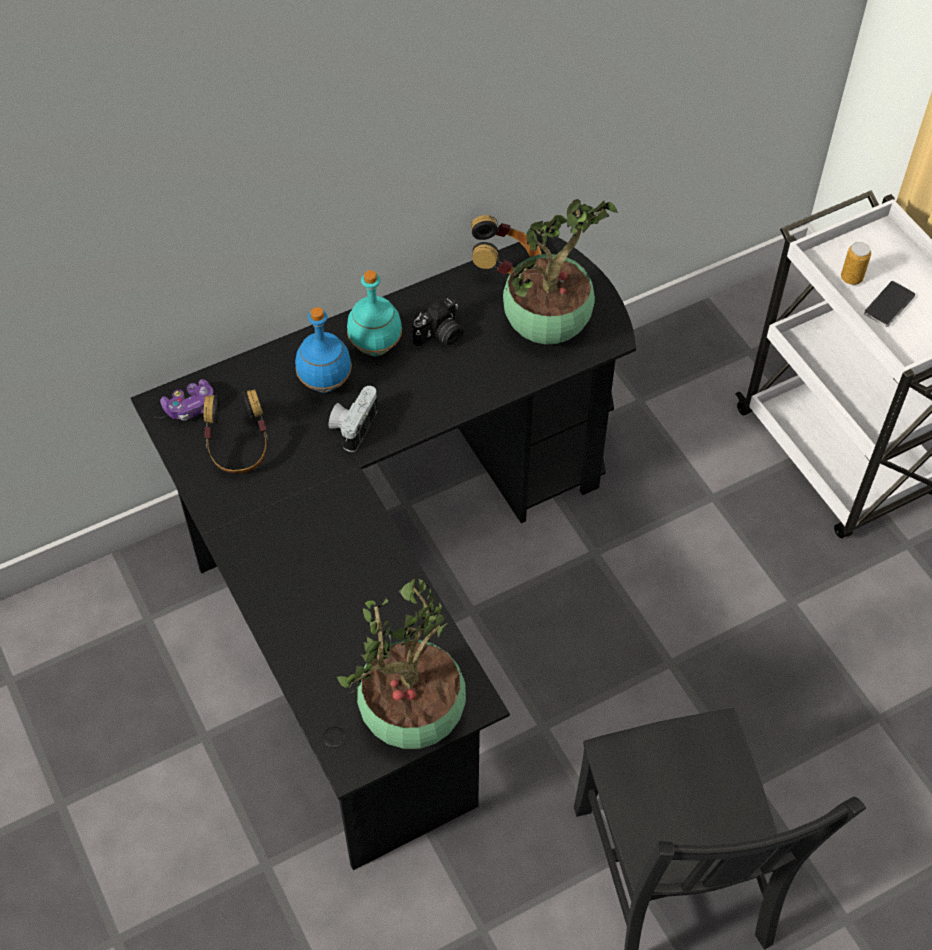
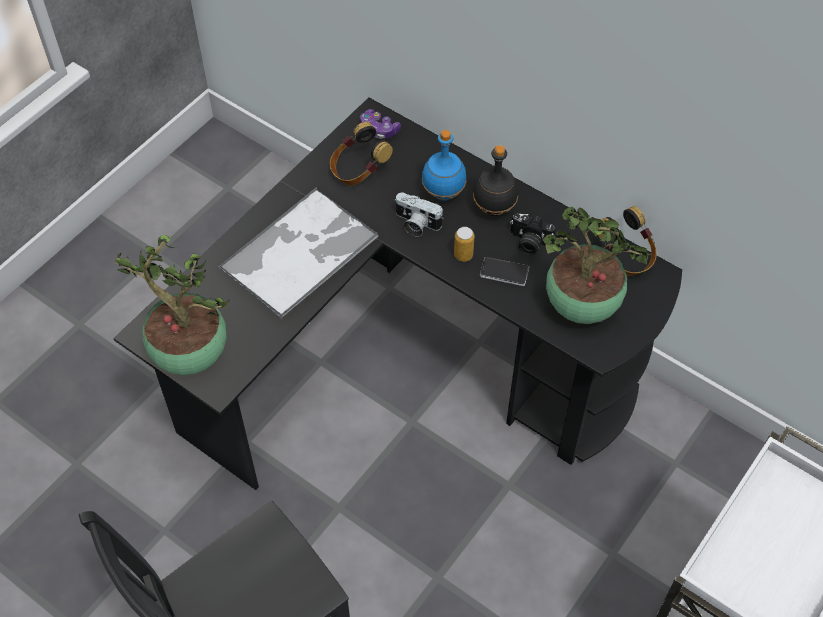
camera: 65 degrees right, 0 degrees up
camera [329,386,378,452] -> camera turned 150 degrees counterclockwise [396,193,443,237]
turquoise bottle [347,270,402,356] -> black bottle [473,145,518,216]
can [841,242,871,285] -> can moved to [454,227,475,262]
phone [864,281,916,327] -> phone moved to [480,257,529,286]
none -> tray [219,187,378,319]

